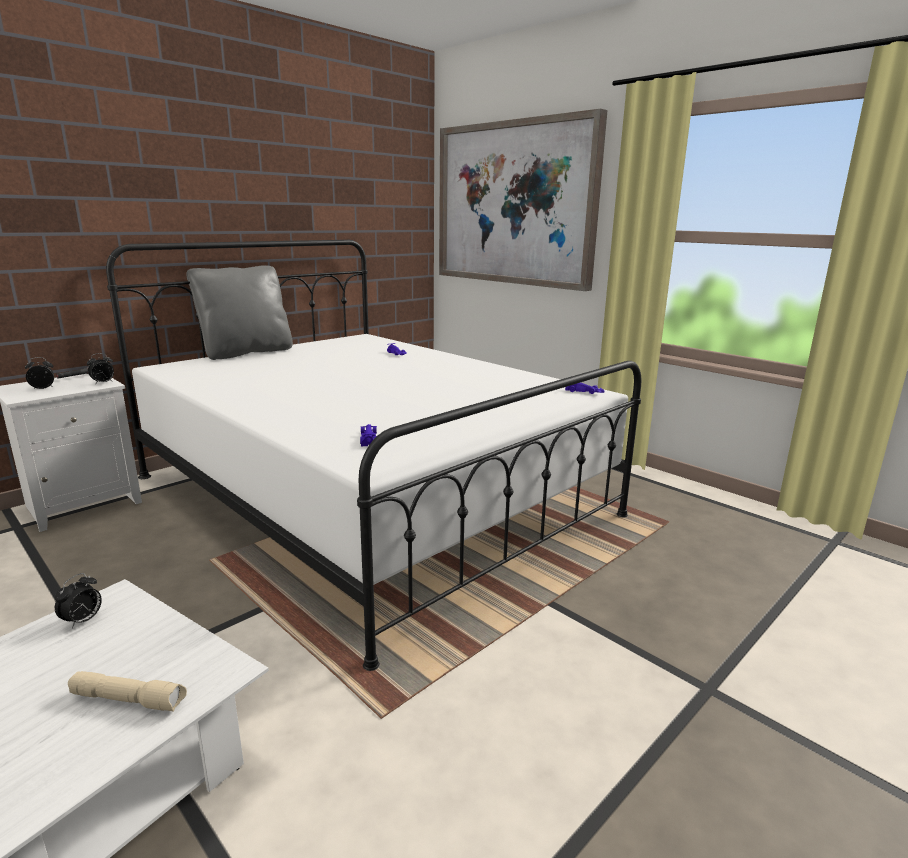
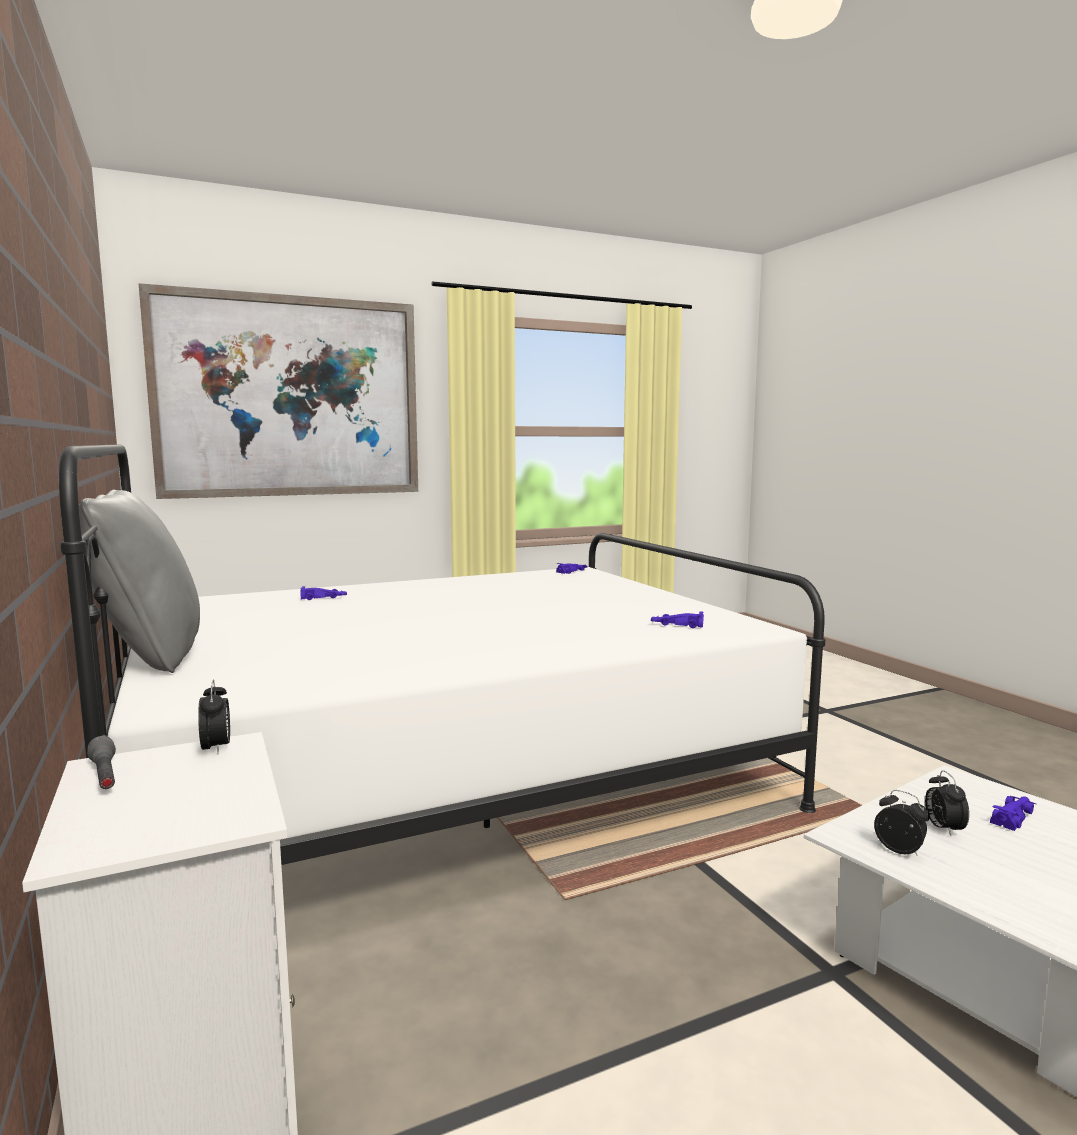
camera: 70 degrees left, 10 degrees down
alarm clock [25,357,54,389] -> alarm clock moved to [925,770,969,836]
beige flashlight [68,671,187,712] -> purple toy car [990,796,1036,831]

